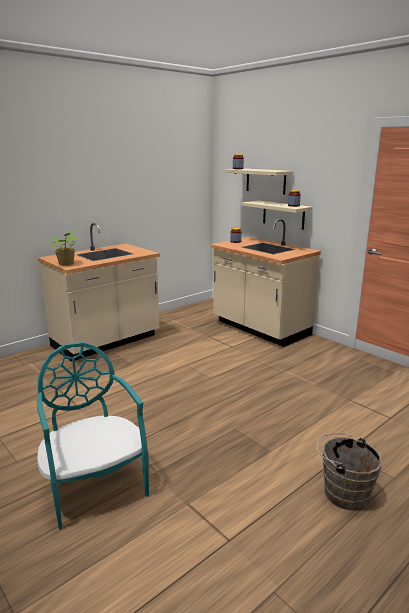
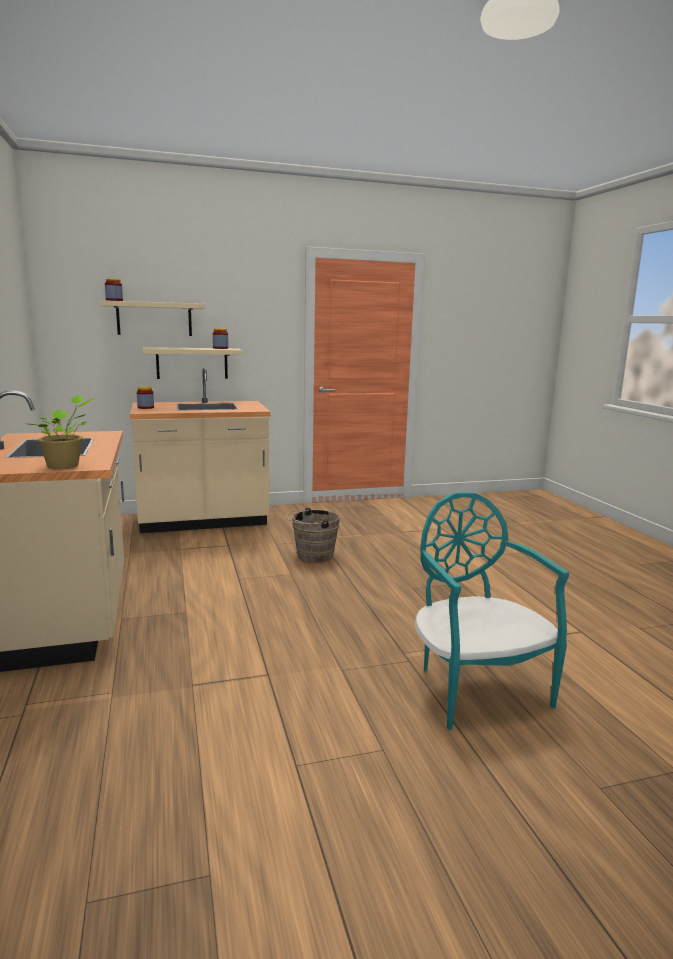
camera: 65 degrees left, 5 degrees down
turquoise chair [37,342,149,530] -> turquoise chair turned 75 degrees clockwise [415,491,569,730]
brown bucket [317,433,382,510] -> brown bucket moved to [286,508,340,562]

